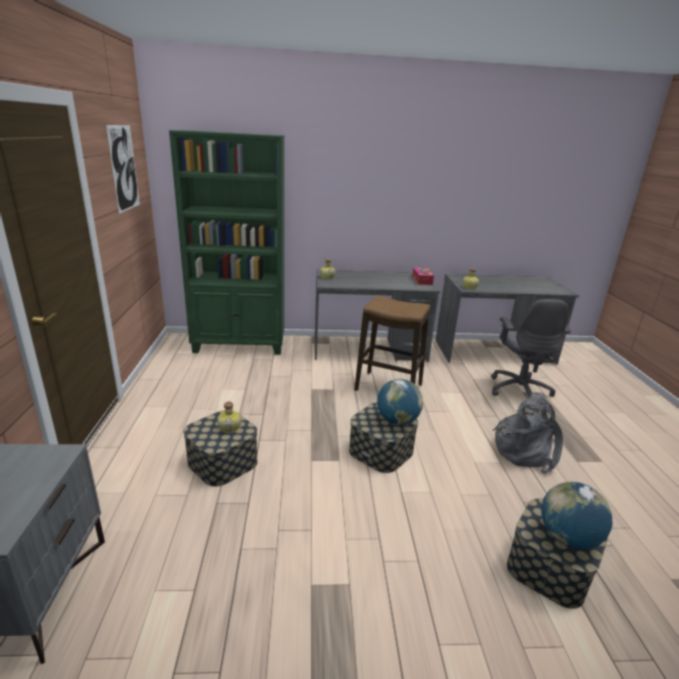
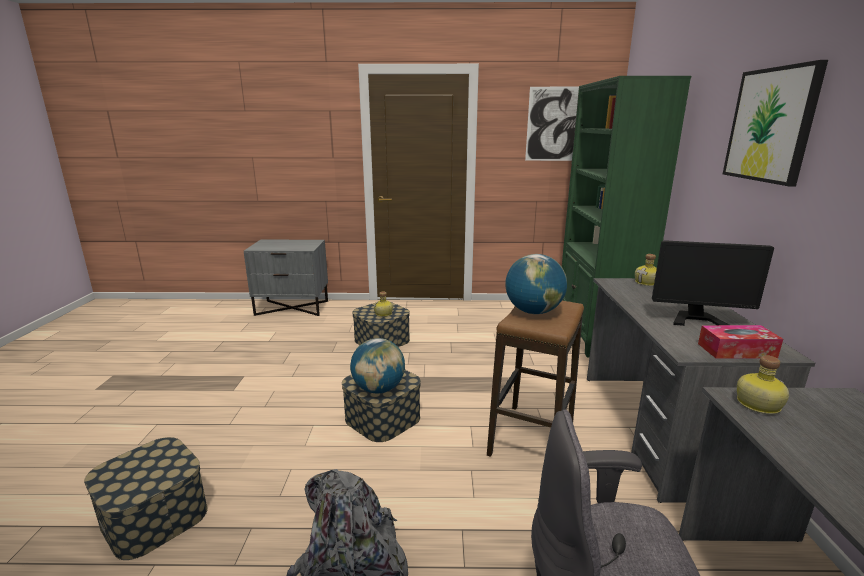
camera: 95 degrees right, 5 degrees down
globe [541,482,612,549] -> globe moved to [505,254,567,314]
none -> monitor [652,240,774,326]
none -> picture [723,60,828,186]

